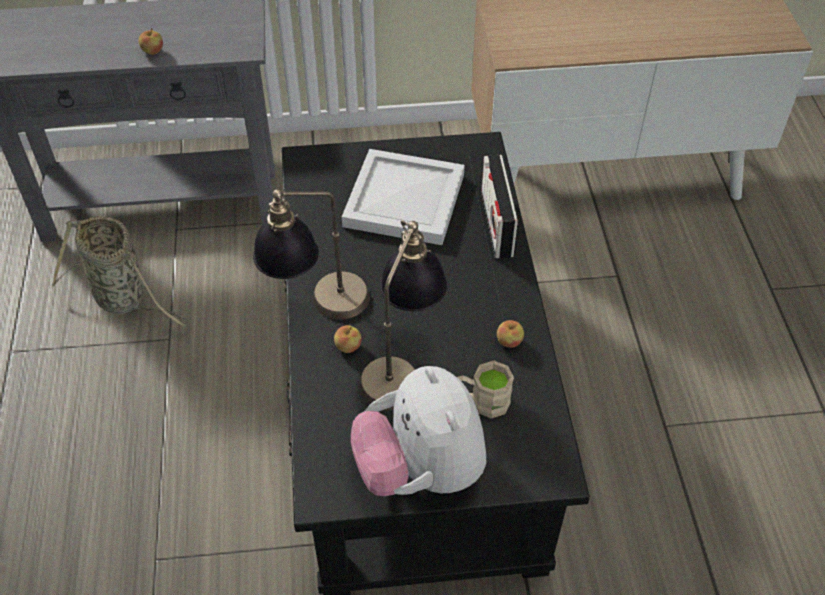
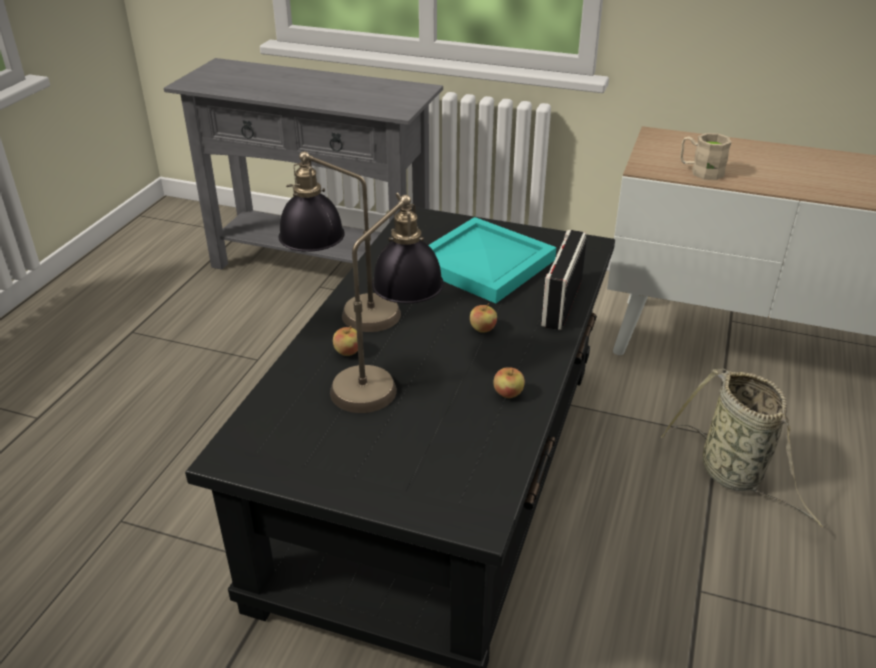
camera: 25 degrees right, 15 degrees down
basket [52,216,189,327] -> basket moved to [661,368,824,528]
apple [139,28,163,55] -> apple moved to [470,303,497,333]
white tray [342,149,465,245] -> turquoise tray [429,217,556,303]
plush toy [351,366,486,496] -> none
beige mug [457,361,514,418] -> beige mug moved to [680,133,732,180]

